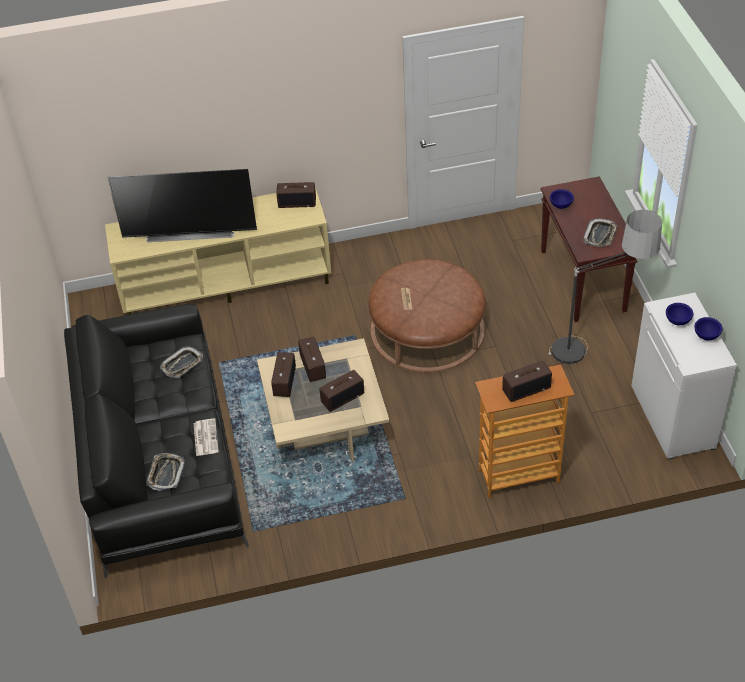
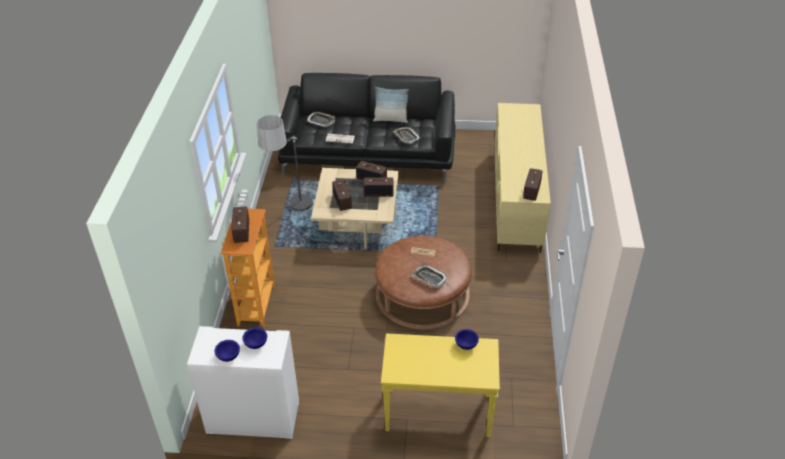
camera: 105 degrees right, 5 degrees down
television [107,169,257,242] -> none
brown console table [541,176,637,322] -> yellow console table [381,333,500,437]
floor lamp [548,210,662,364] -> floor lamp moved to [257,115,313,211]
tray [583,219,617,247] -> tray moved to [412,265,447,288]
none -> pillow [373,86,409,123]

